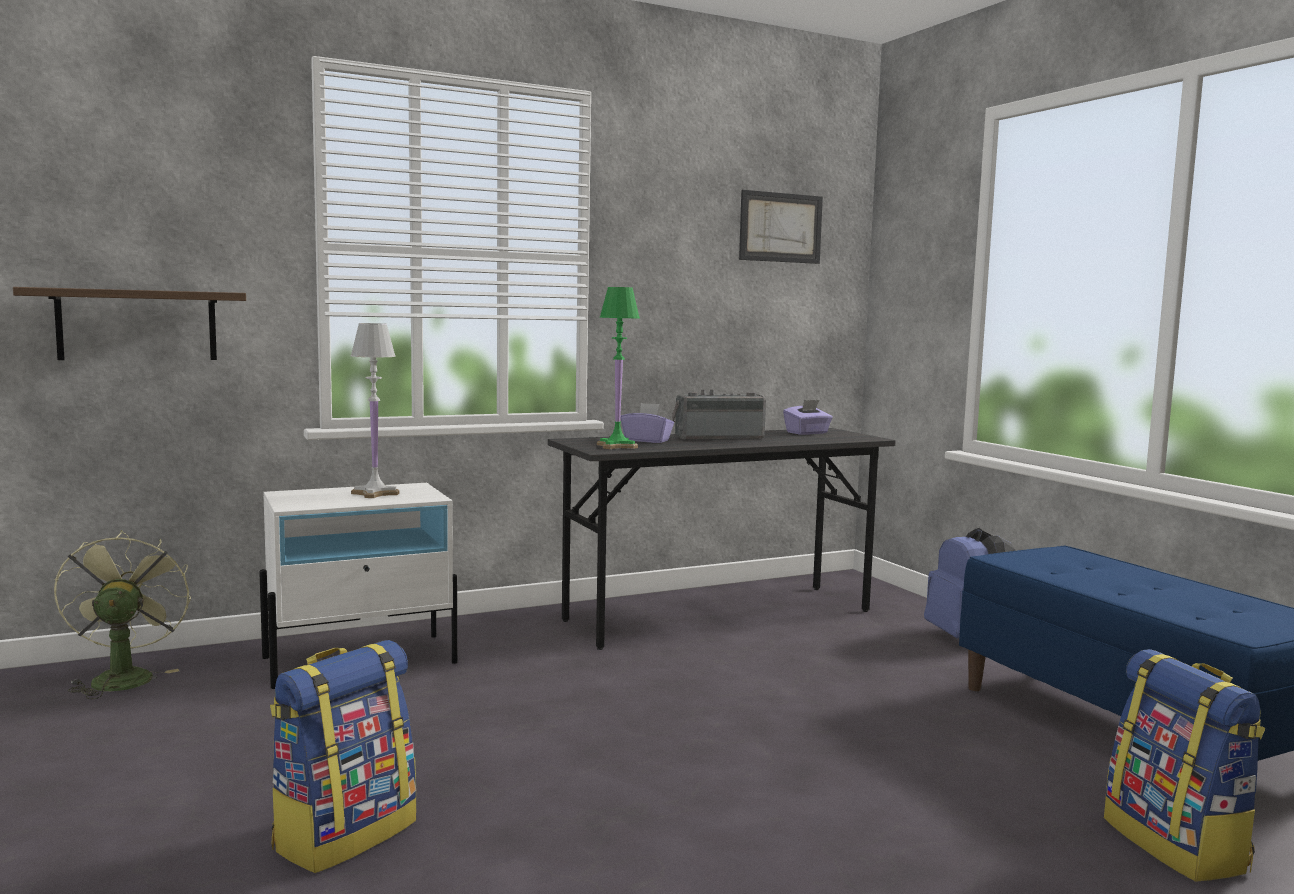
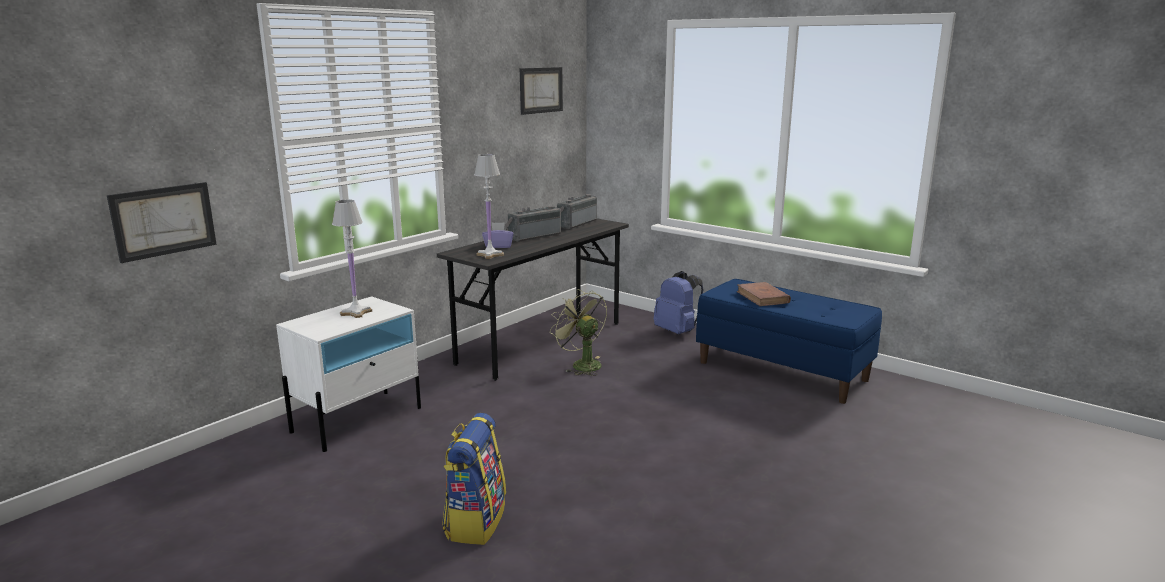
camera: 25 degrees left, 10 degrees up
shelf [13,287,246,360] -> picture [107,182,217,263]
green fan [54,530,191,699] -> green fan moved to [550,289,607,376]
green table lamp [597,287,640,449] -> white table lamp [474,154,504,259]
purple tissue box [783,400,833,435] -> radio [557,194,597,229]
backpack [1104,649,1265,882] -> none
none -> brown book [737,282,791,306]

